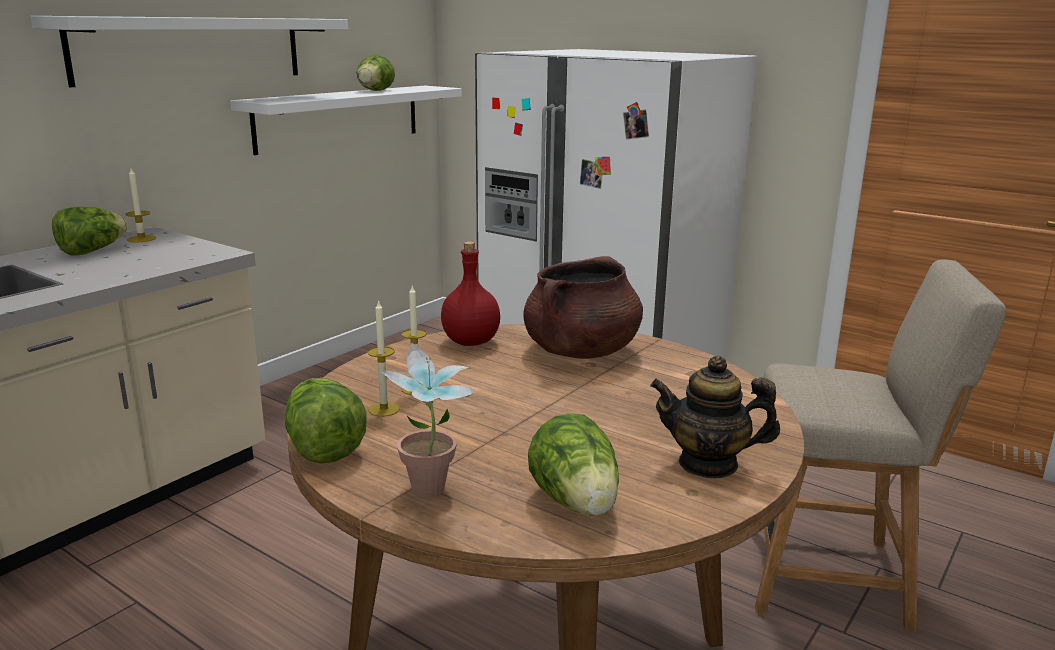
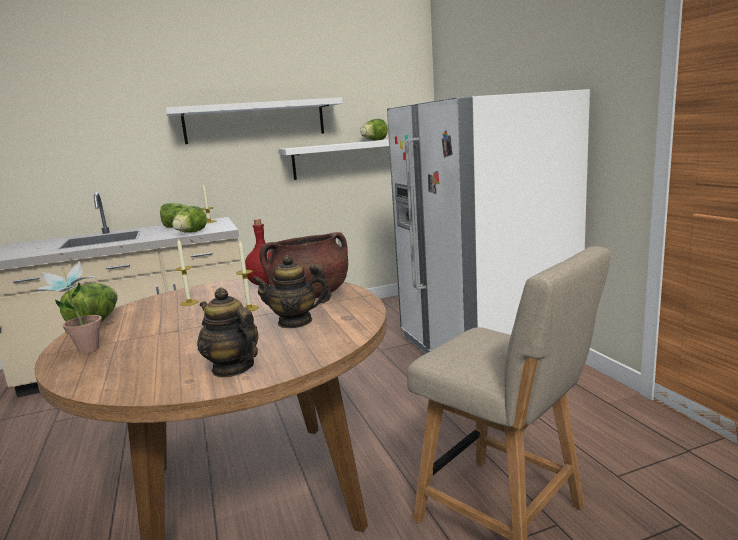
camera: 35 degrees right, 5 degrees down
candle [368,300,400,417] -> candle moved to [236,241,259,311]
lettuce [528,413,619,516] -> lettuce moved to [172,206,207,233]
none -> teapot [252,255,331,328]

